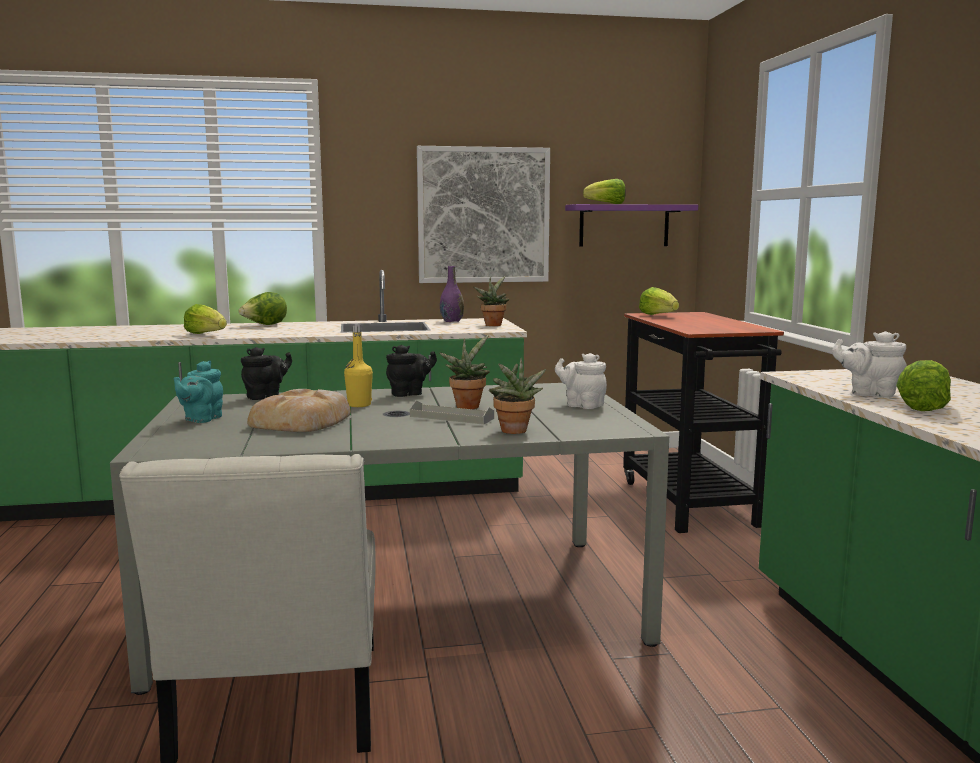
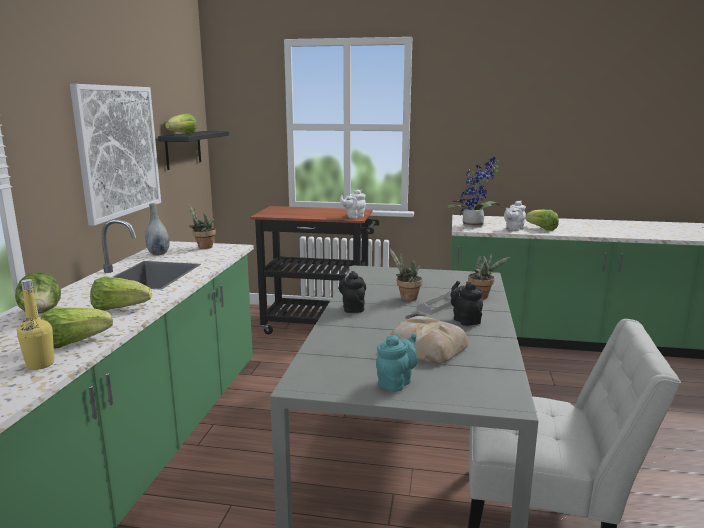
camera: 70 degrees left, 5 degrees up
turquoise teapot [174,361,223,423] -> turquoise teapot turned 90 degrees counterclockwise [376,333,417,392]
black teapot [241,347,292,400] -> black teapot moved to [451,281,483,326]
yellow bottle [344,324,373,407] -> yellow bottle moved to [17,279,54,370]
purple vase [440,266,464,322] -> grey vase [145,203,169,256]
white teapot [555,353,607,409] -> white teapot moved to [340,189,366,219]
purple shelf [565,204,698,247] -> black shelf [158,131,229,170]
lettuce [639,287,679,315] -> lettuce moved to [90,277,152,311]
none -> potted plant [446,156,500,227]

